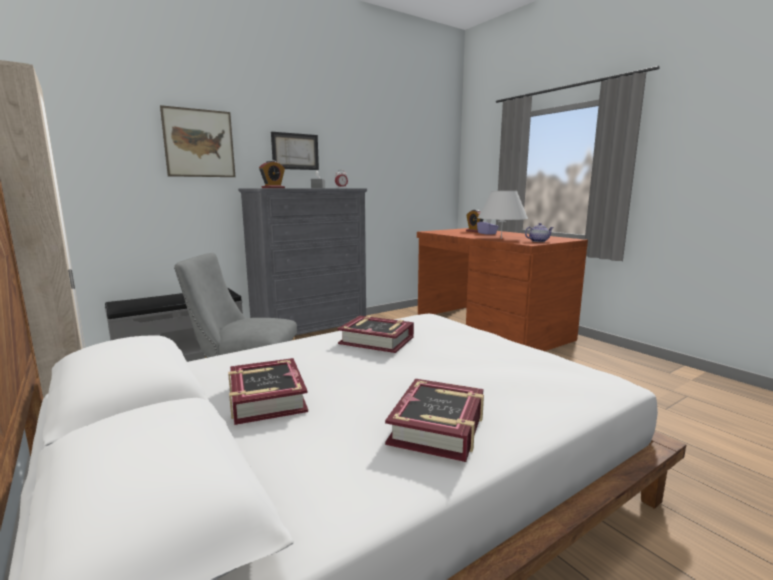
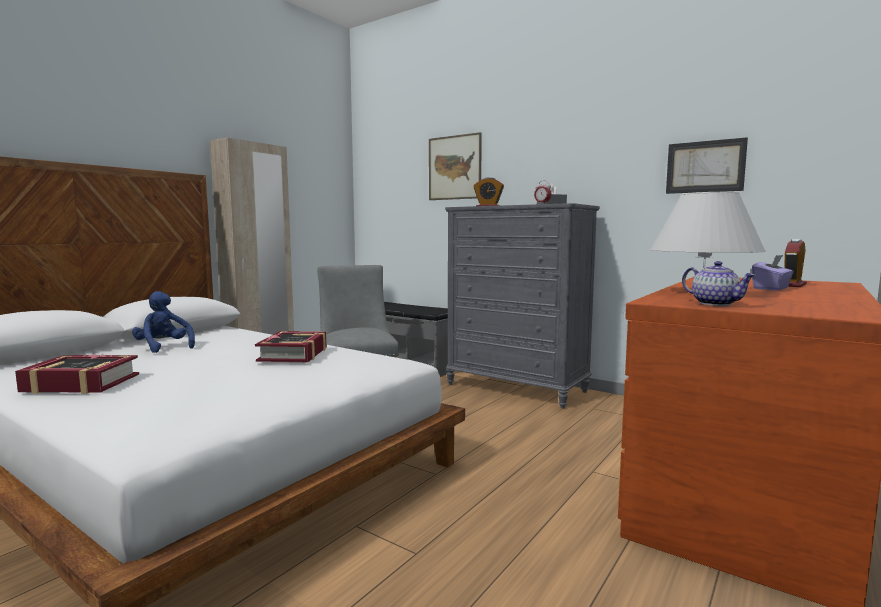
camera: 70 degrees right, 5 degrees down
book [228,358,308,425] -> blue plush toy [132,291,195,353]
picture [271,132,319,170] -> picture moved to [666,137,748,194]

